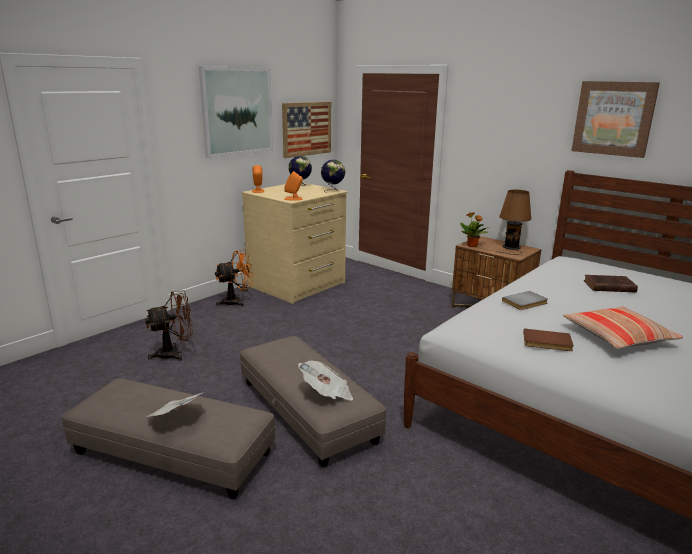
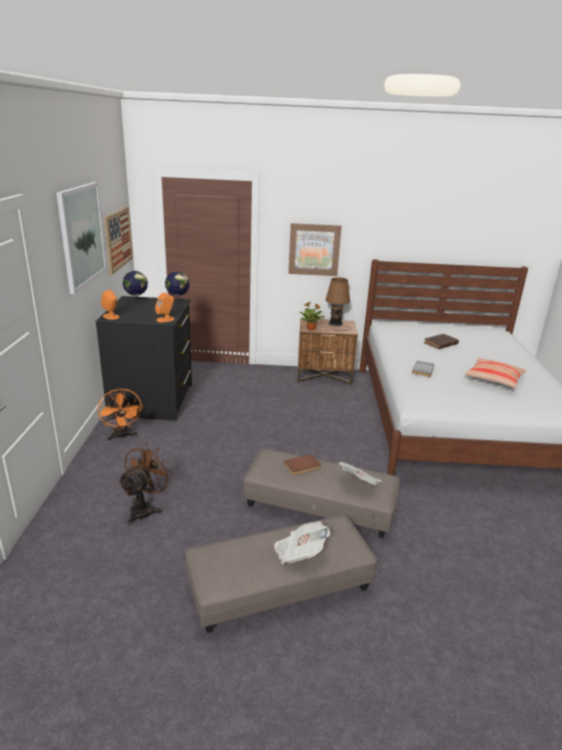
camera: 40 degrees left, 5 degrees up
orange fan [215,250,254,307] -> orange fan turned 135 degrees clockwise [98,389,143,441]
beige dresser [242,183,348,304] -> black dresser [95,296,192,421]
brown book [523,329,574,351] -> brown book moved to [283,454,321,475]
picture [571,81,660,158] -> picture moved to [288,223,342,276]

